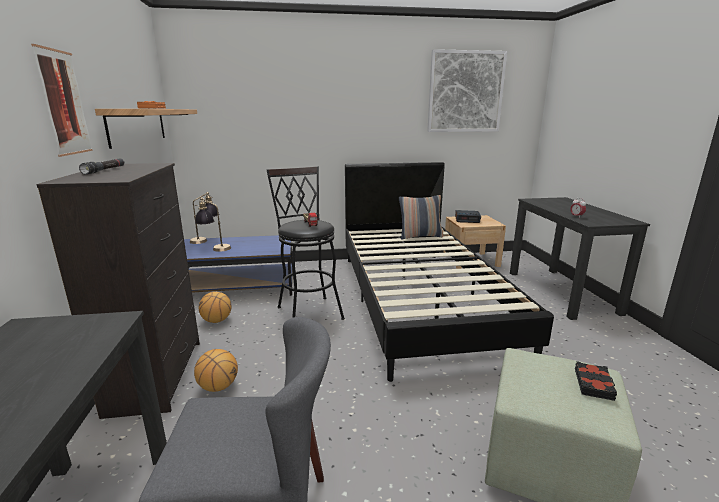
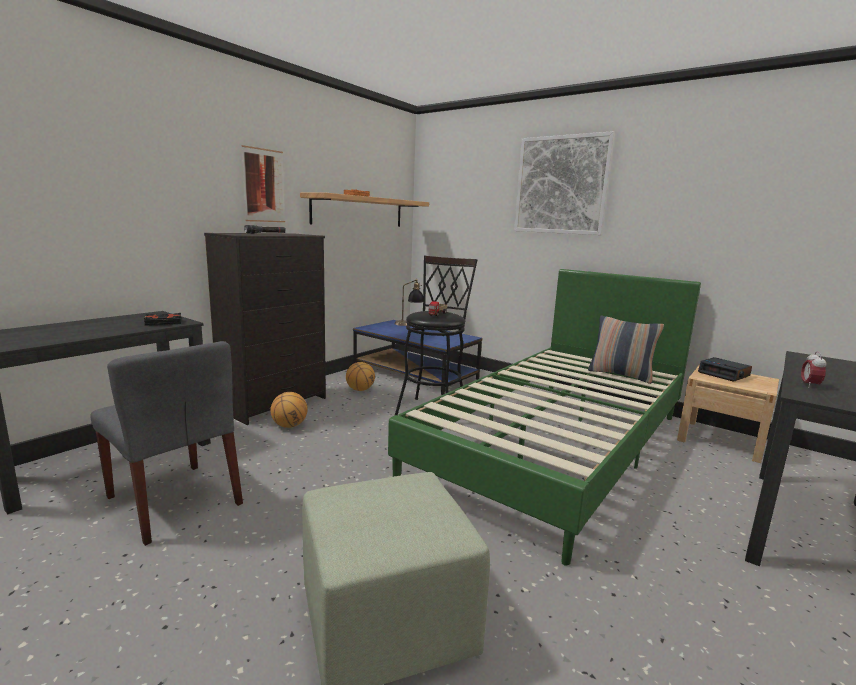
camera: 45 degrees right, 5 degrees down
table lamp [195,197,231,252] -> none
black bed [345,162,554,382] -> green bed [388,269,701,566]
picture [427,49,507,132] -> picture moved to [514,131,615,235]
black book [575,361,617,401] -> black book moved to [144,313,181,326]

